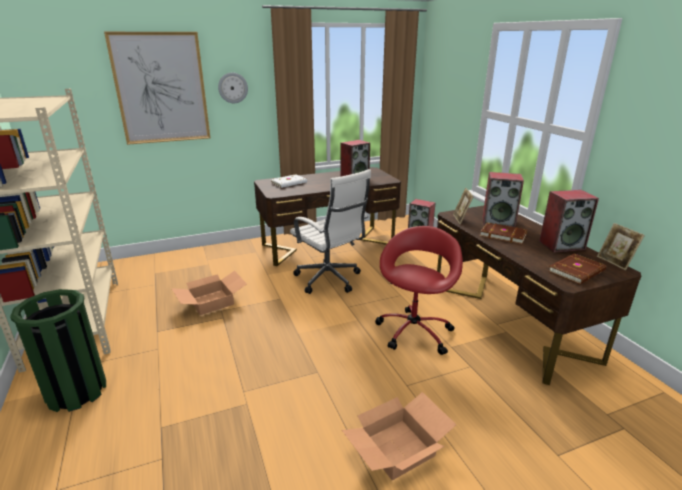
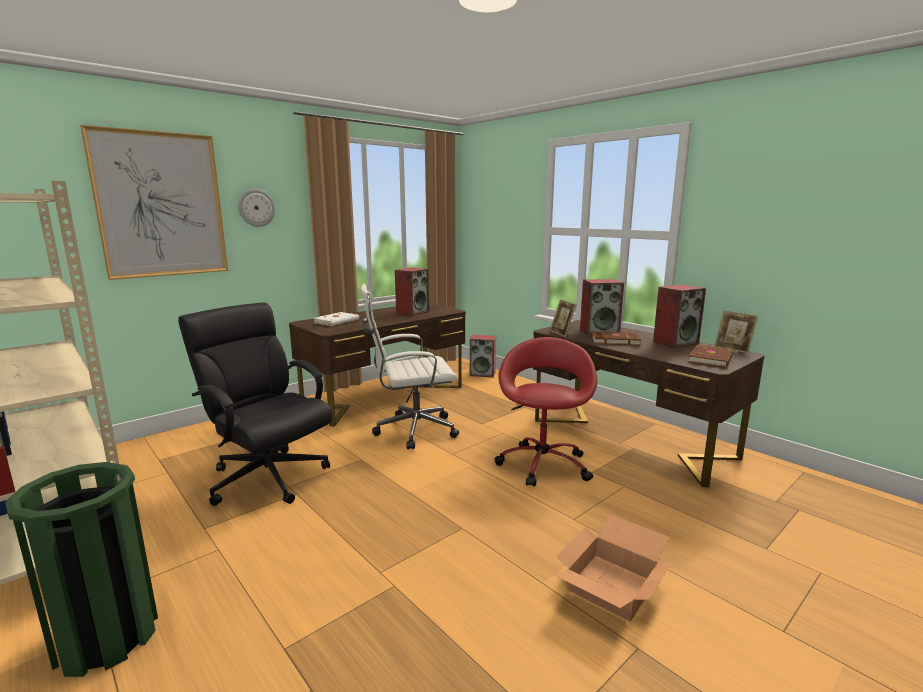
camera: 20 degrees left, 10 degrees down
cardboard box [171,271,247,315] -> black office chair [178,302,332,506]
white office chair [290,169,371,294] -> white office chair turned 135 degrees clockwise [361,284,459,449]

